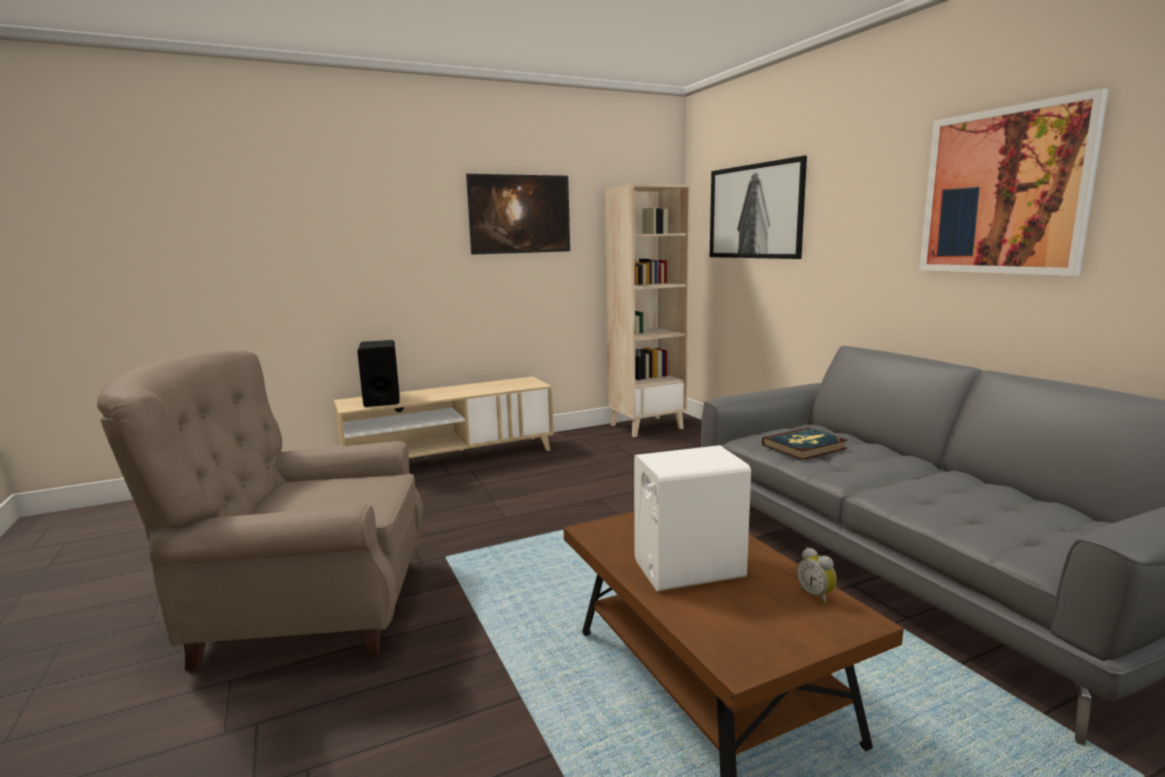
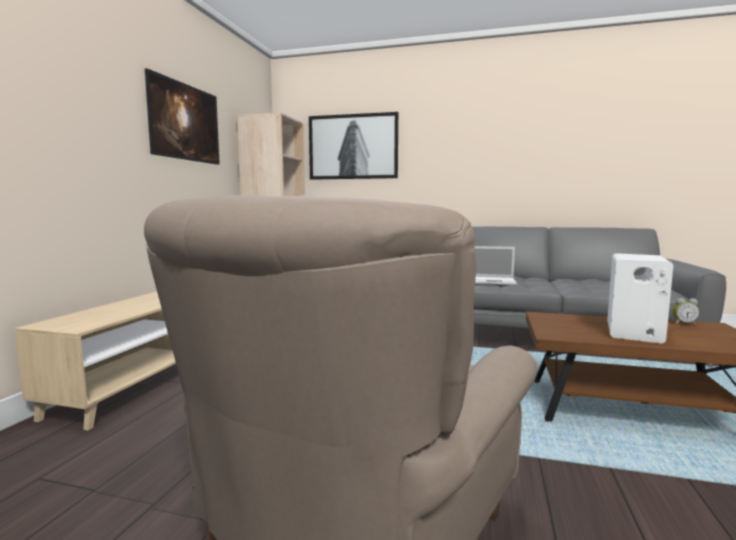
camera: 50 degrees left, 5 degrees down
black speaker [357,340,400,407] -> none
book [762,428,848,460] -> laptop [475,246,517,285]
picture [920,88,1108,276] -> none

